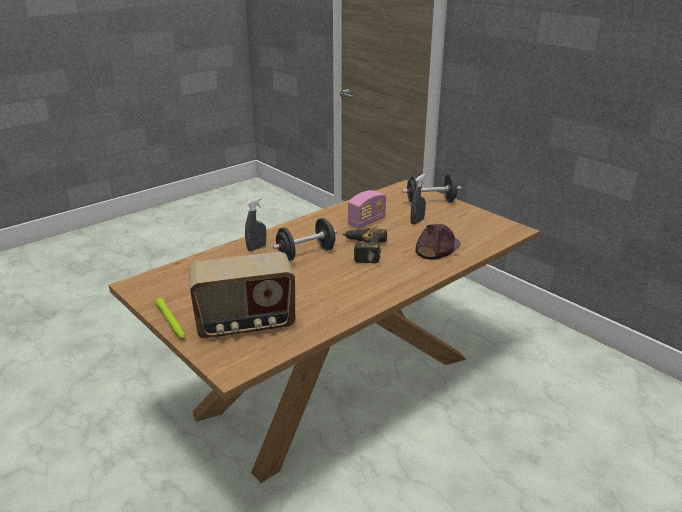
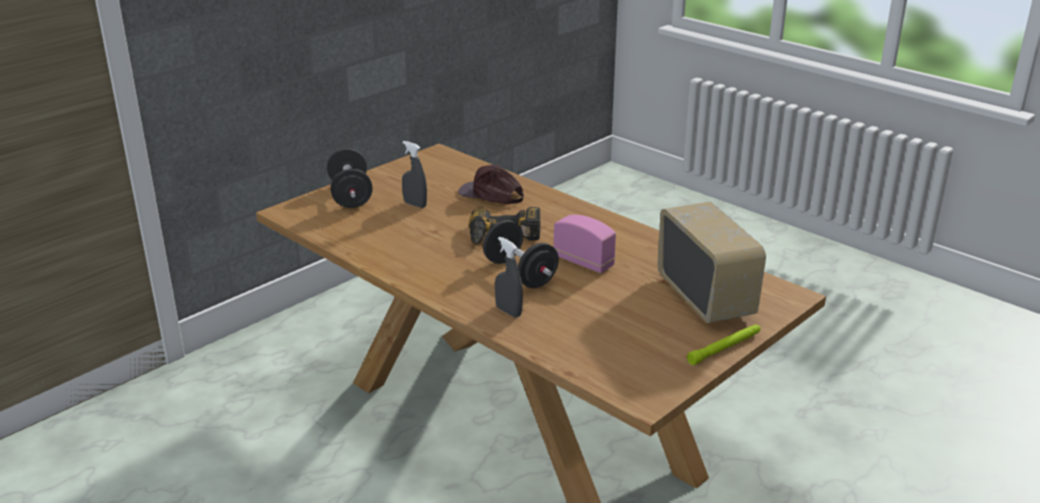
camera: 95 degrees left, 0 degrees up
radio [348,190,386,229] -> radio moved to [554,215,616,273]

